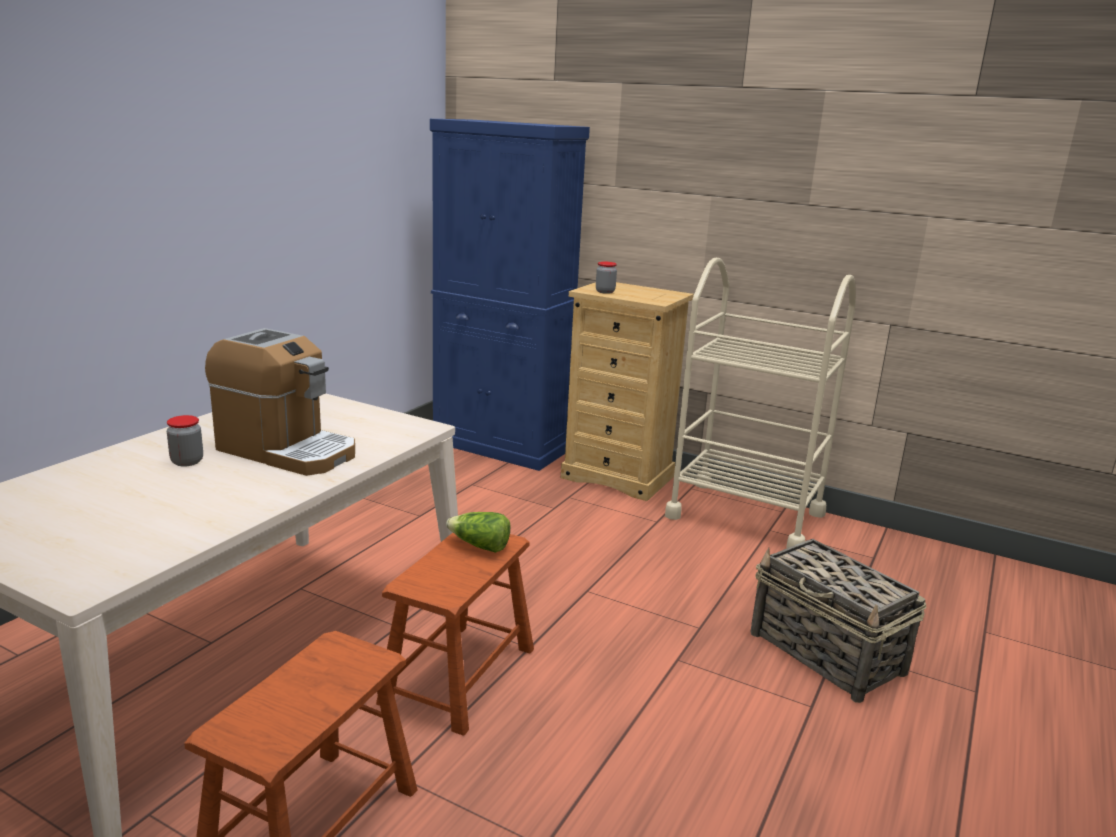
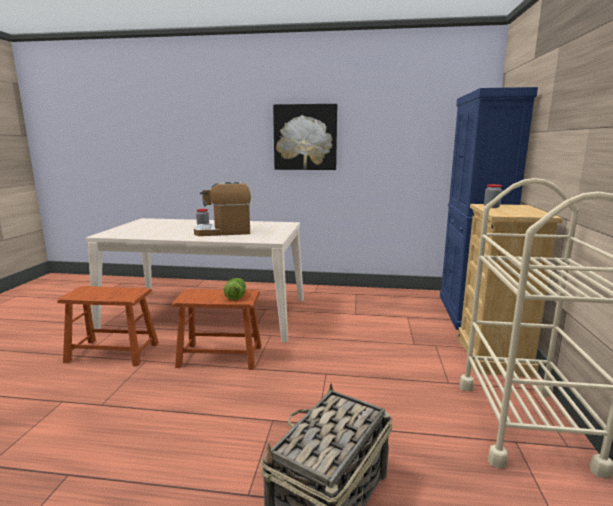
camera: 70 degrees right, 5 degrees down
coffee machine [205,328,355,476] -> coffee machine turned 75 degrees clockwise [194,181,251,236]
none -> picture [273,104,337,170]

